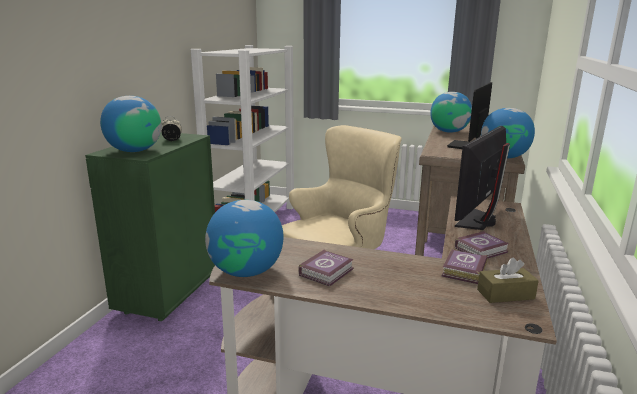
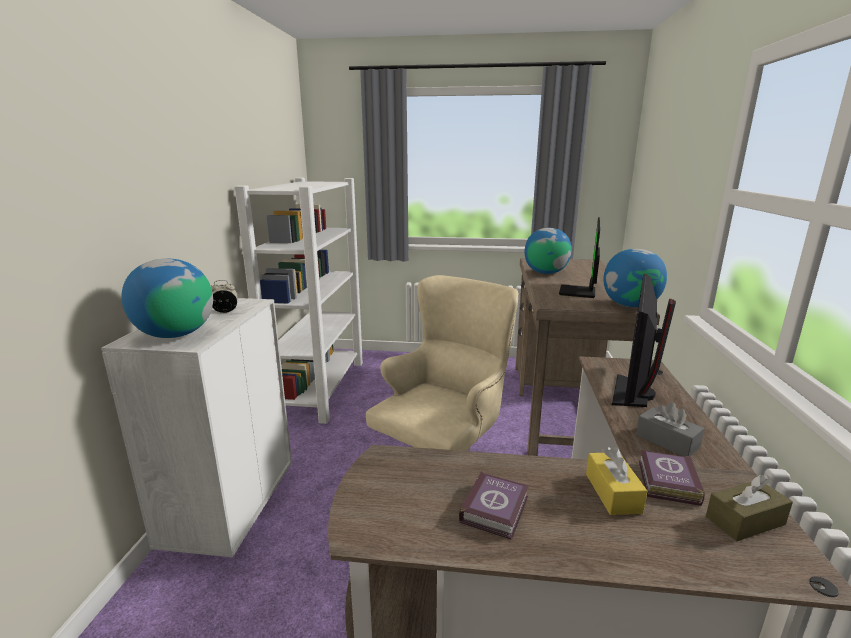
camera: 10 degrees left, 0 degrees up
green cabinet [85,132,215,321] -> white cabinet [101,298,292,557]
globe [205,200,284,277] -> none
book [455,231,509,259] -> grey tissue box [636,402,704,457]
none -> yellow tissue box [586,447,647,515]

